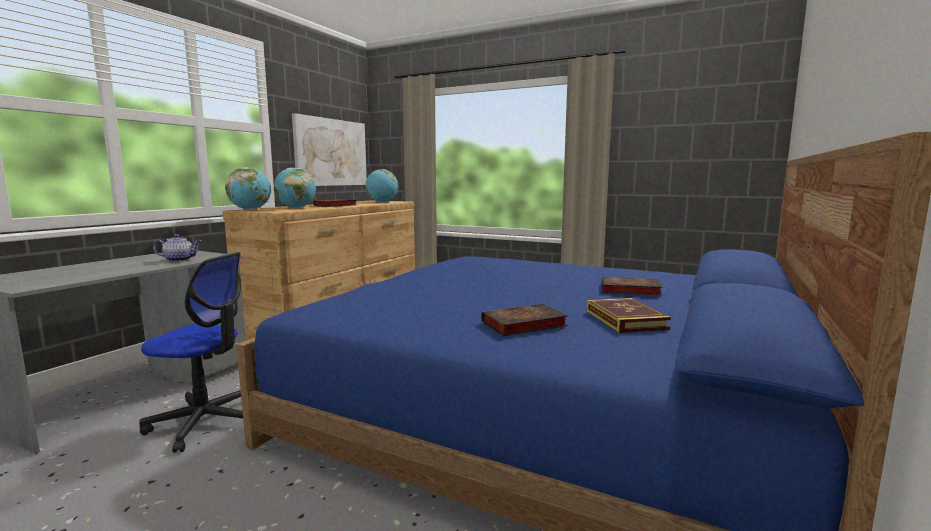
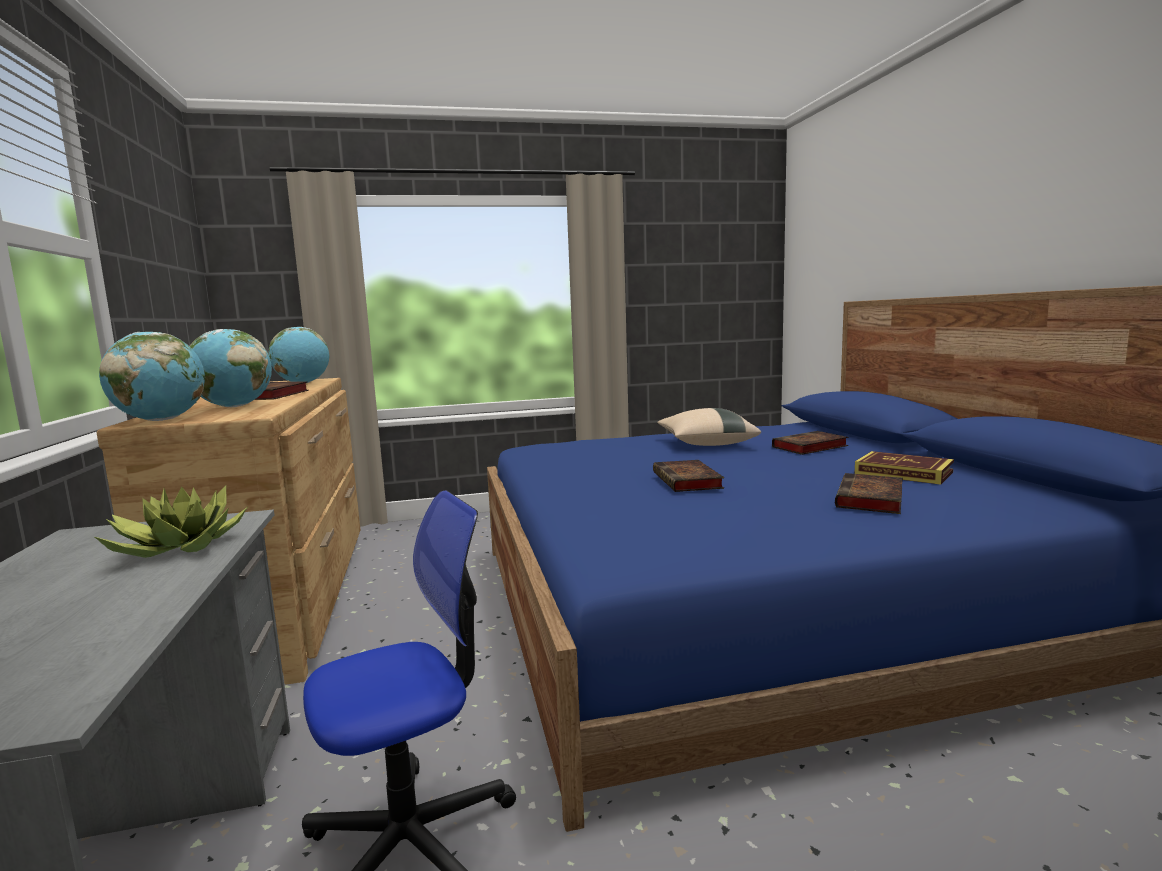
camera: 40 degrees left, 0 degrees up
teapot [153,234,202,262] -> potted plant [95,485,247,558]
picture [292,113,367,186] -> none
none -> book [653,460,724,492]
none -> beige pillow [657,408,761,446]

